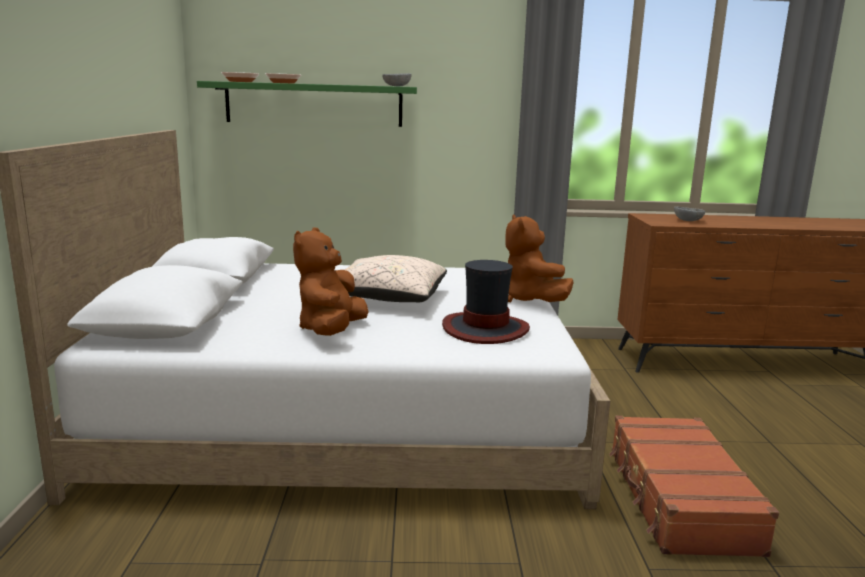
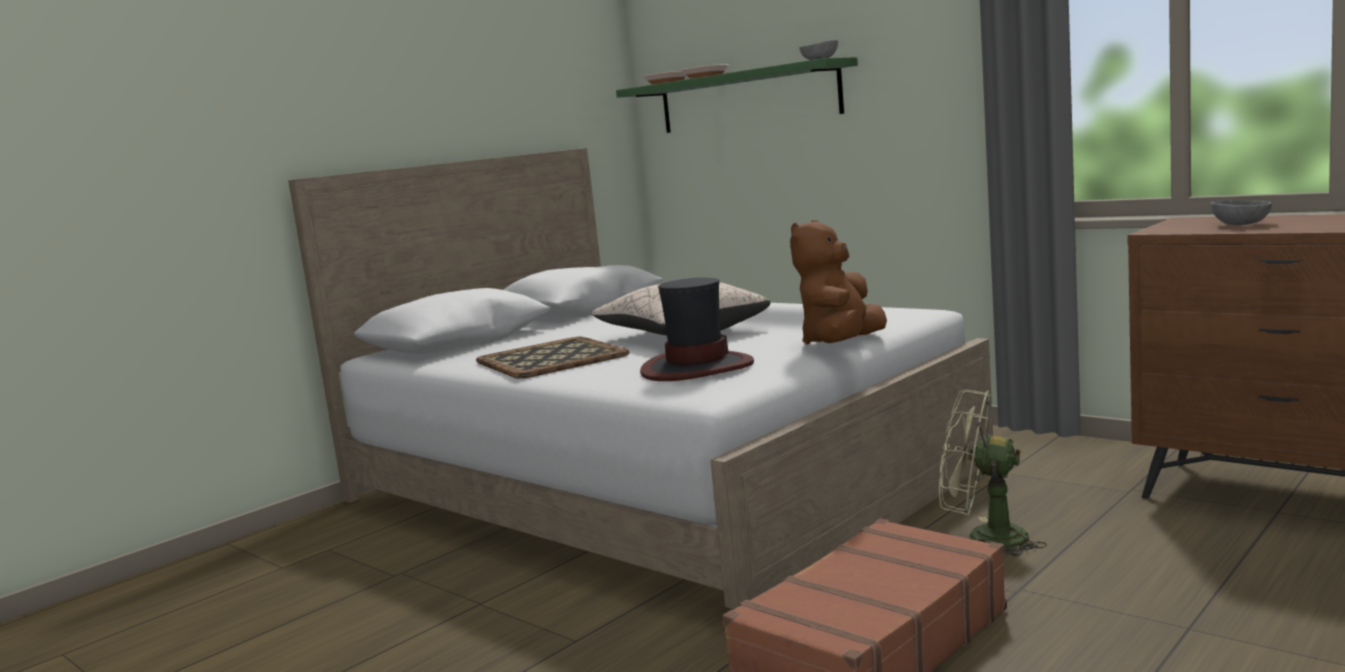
camera: 45 degrees right, 5 degrees down
brown plush toy [293,227,368,336] -> tray [476,337,630,379]
none -> green fan [939,390,1047,556]

